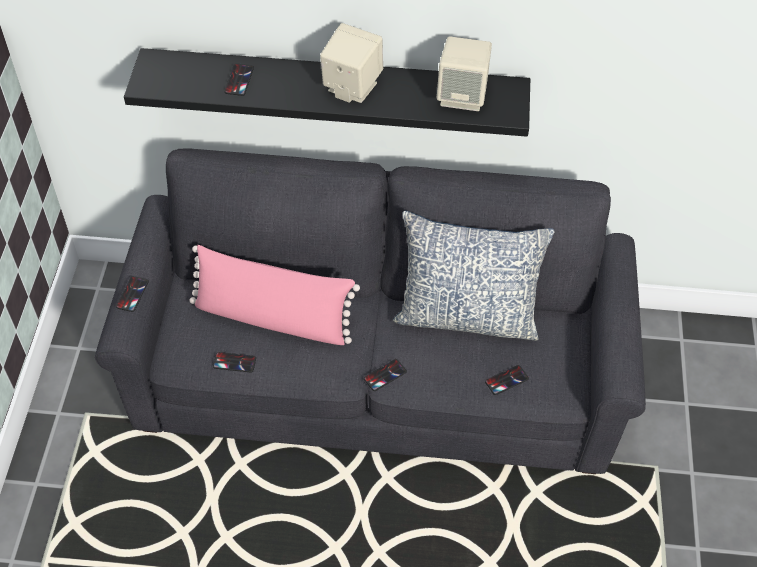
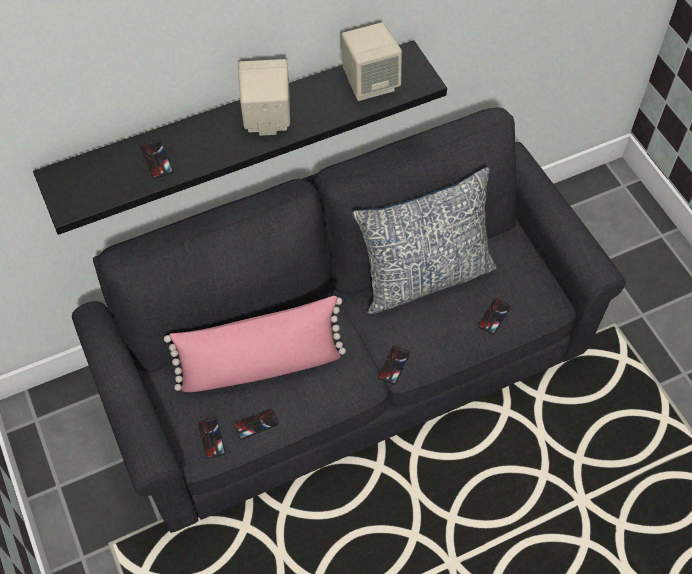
camera: 30 degrees left, 5 degrees up
phone [116,276,149,312] -> phone moved to [198,417,226,459]

